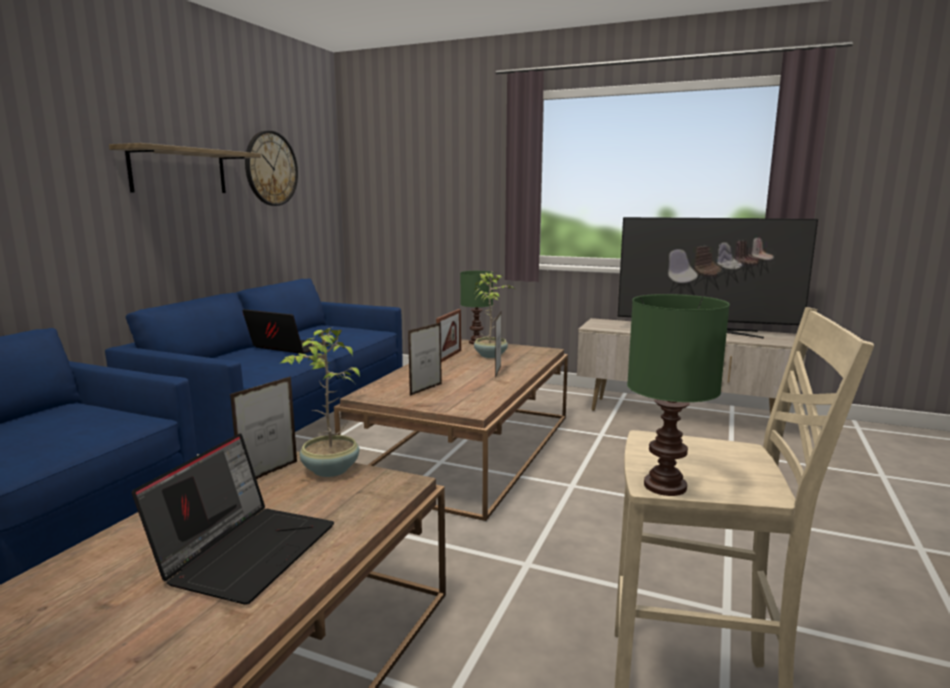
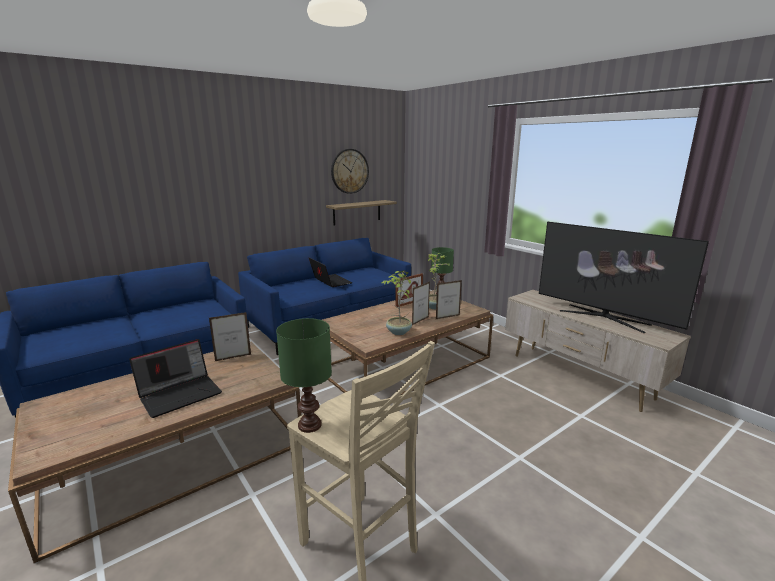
camera: 30 degrees right, 5 degrees up
shelf [109,143,261,193] -> shelf moved to [326,200,397,225]
potted plant [281,327,360,477] -> potted plant moved to [382,270,412,335]
picture frame [408,322,442,396] -> picture frame moved to [436,280,462,319]

